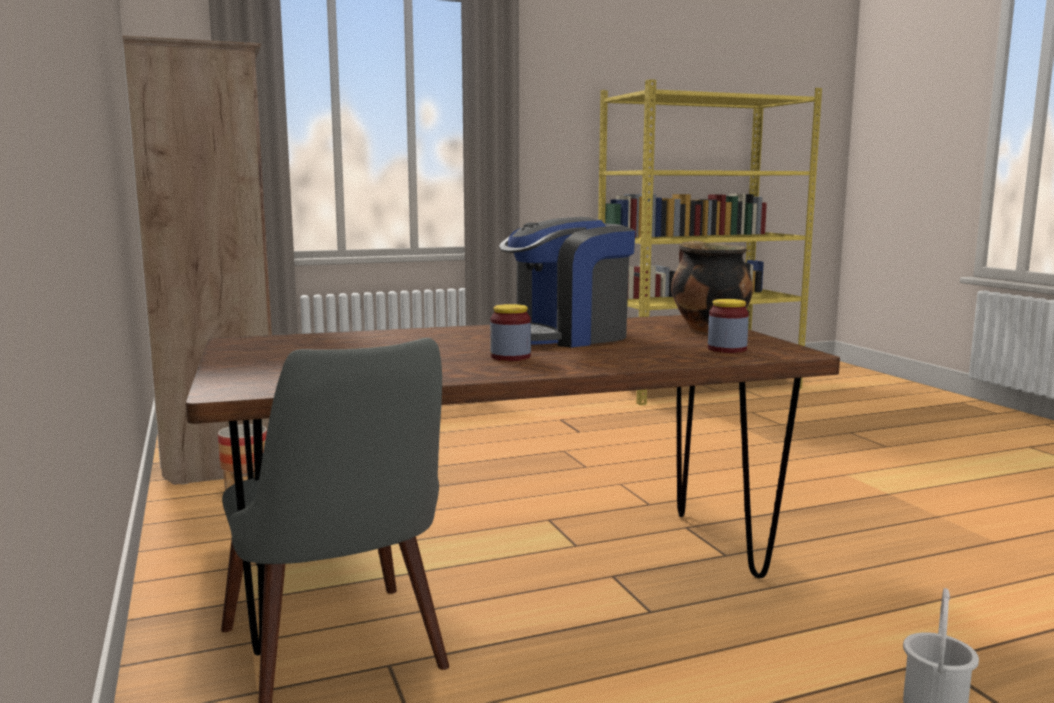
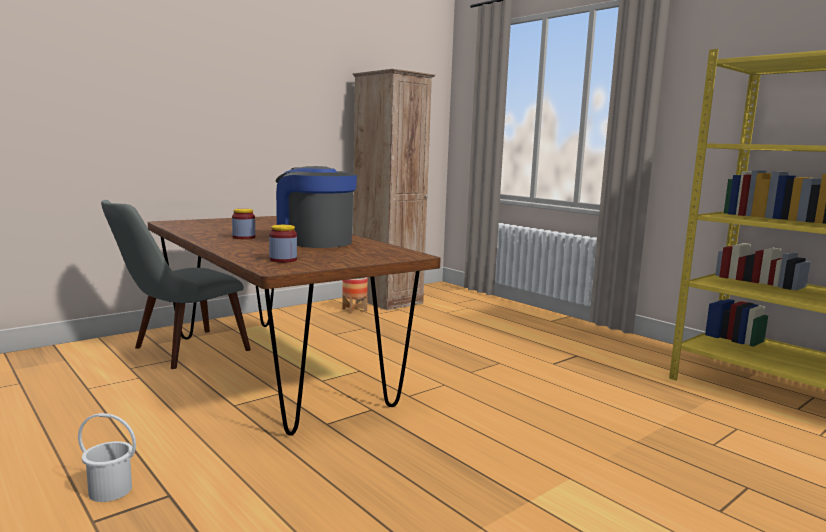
camera: 70 degrees right, 0 degrees up
cooking pot [671,241,753,333] -> none

